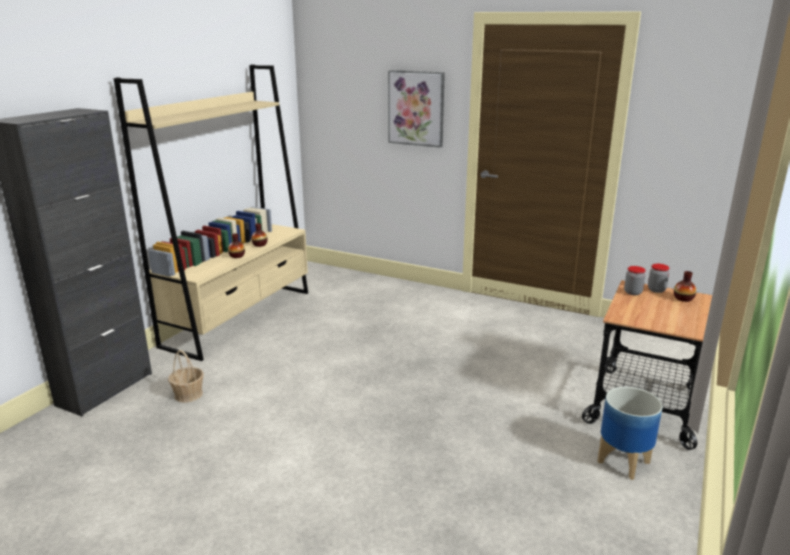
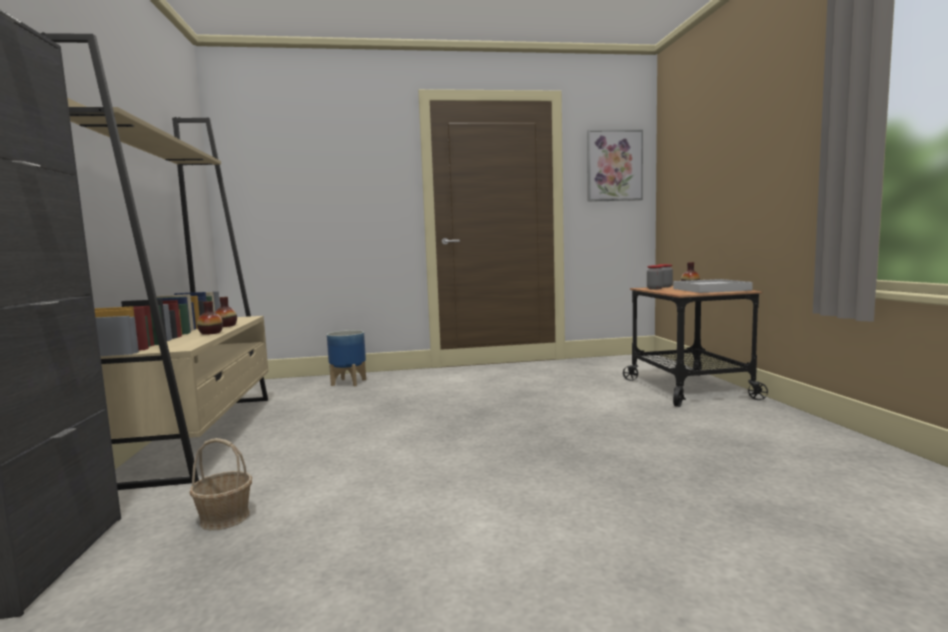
camera: 35 degrees left, 15 degrees down
picture [388,70,445,148] -> picture moved to [587,130,643,202]
planter [597,387,663,480] -> planter moved to [327,330,366,386]
none -> white tray [673,279,753,293]

